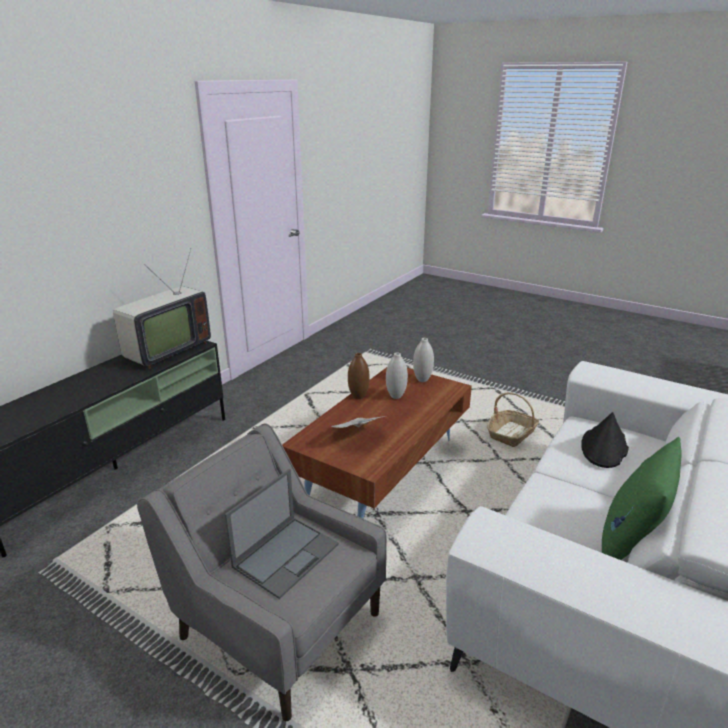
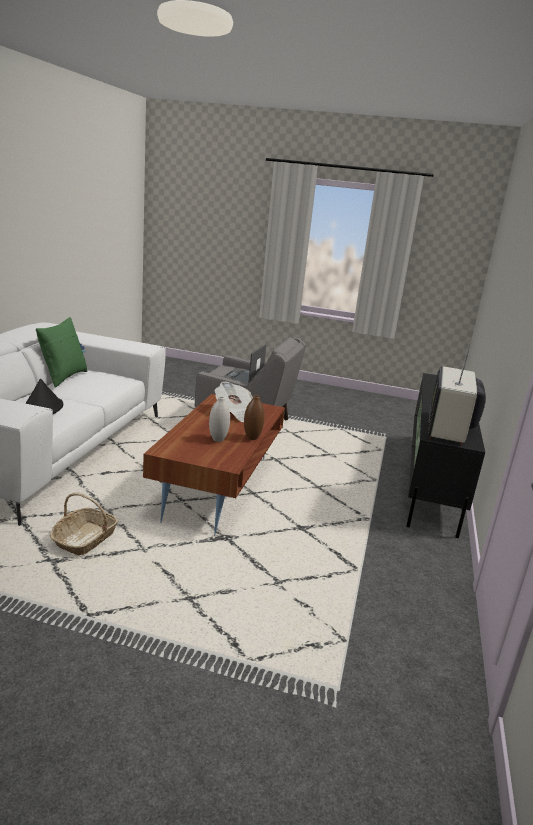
camera: 160 degrees right, 5 degrees down
white vase [413,338,434,382] -> none

